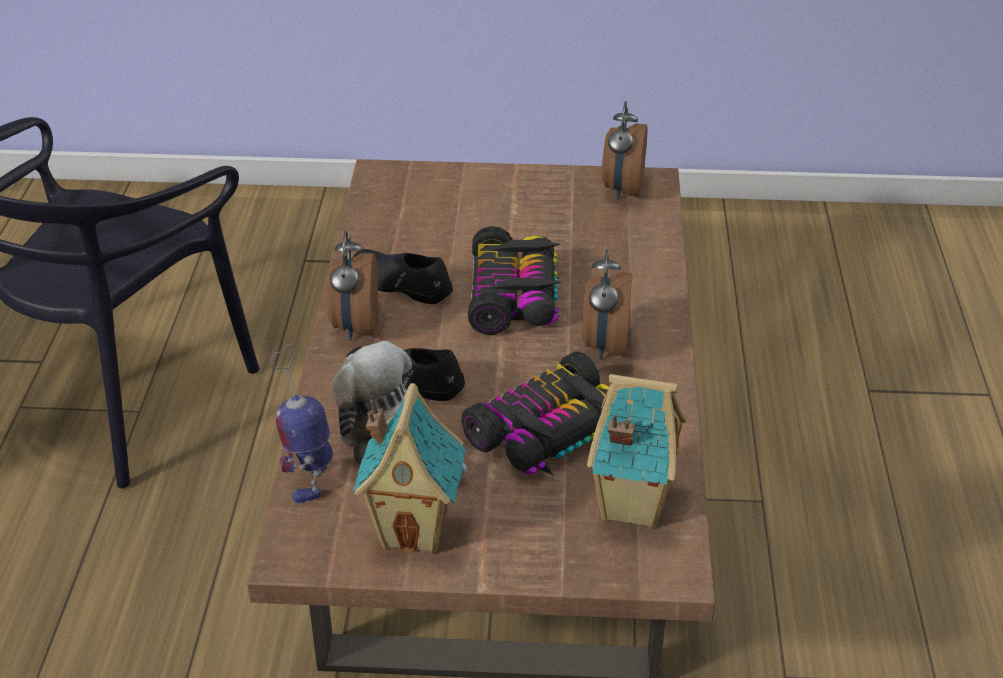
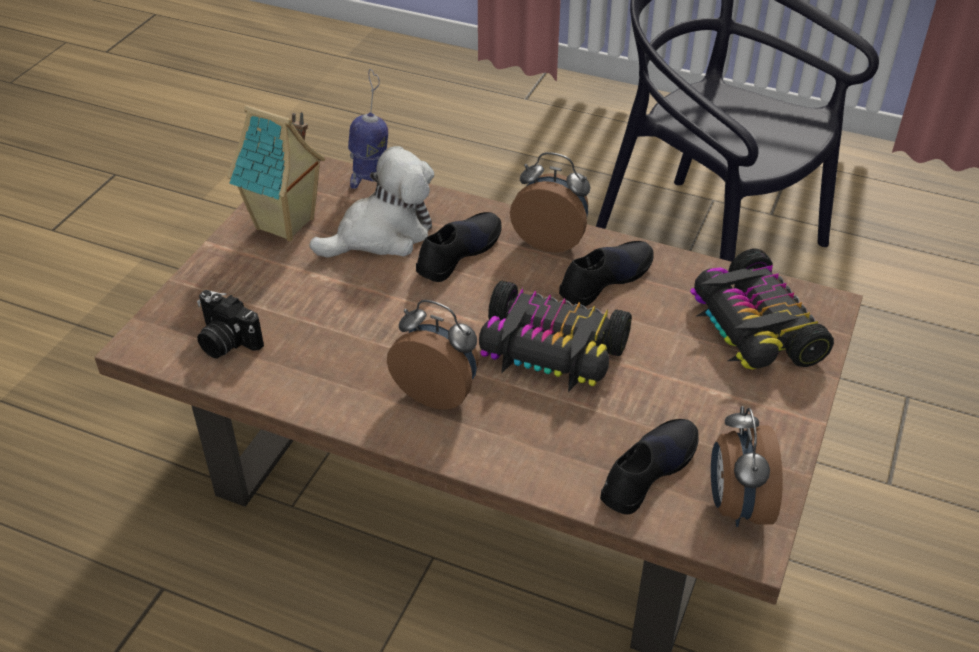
camera: 110 degrees right, 5 degrees up
toy car [461,352,609,476] -> toy car moved to [690,248,834,369]
toy house [587,374,686,529] -> camera [197,290,264,358]
alarm clock [602,101,647,200] -> alarm clock turned 120 degrees counterclockwise [711,406,783,527]
none -> black shoe [600,419,699,514]

